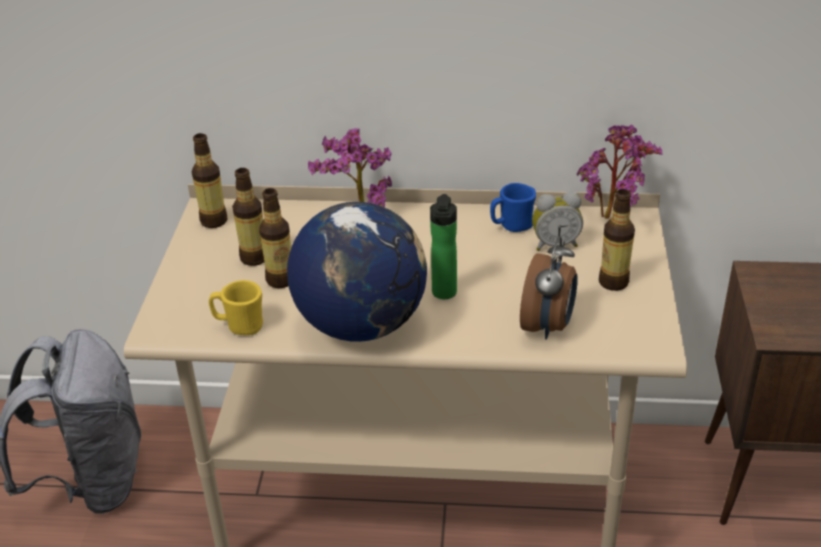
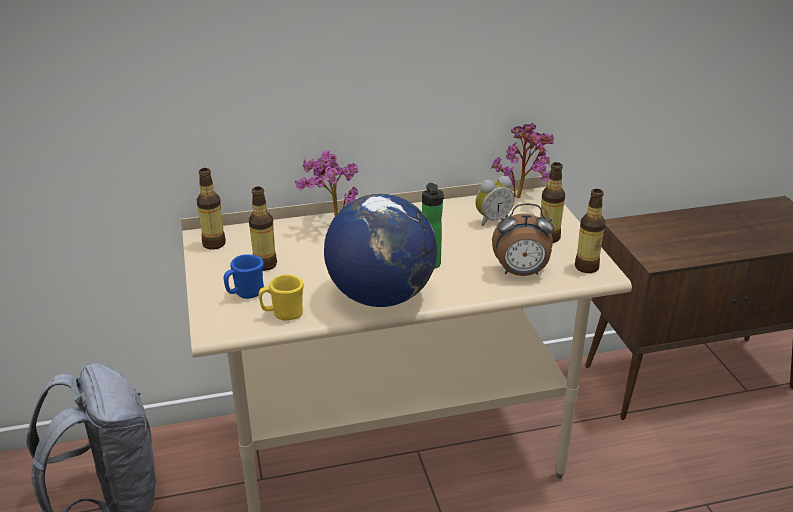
camera: 20 degrees left, 5 degrees down
bottle [259,188,291,288] -> bottle moved to [575,189,605,273]
blue mug [490,183,536,232] -> blue mug moved to [224,254,264,299]
alarm clock [520,236,578,340] -> alarm clock turned 90 degrees clockwise [492,203,554,276]

